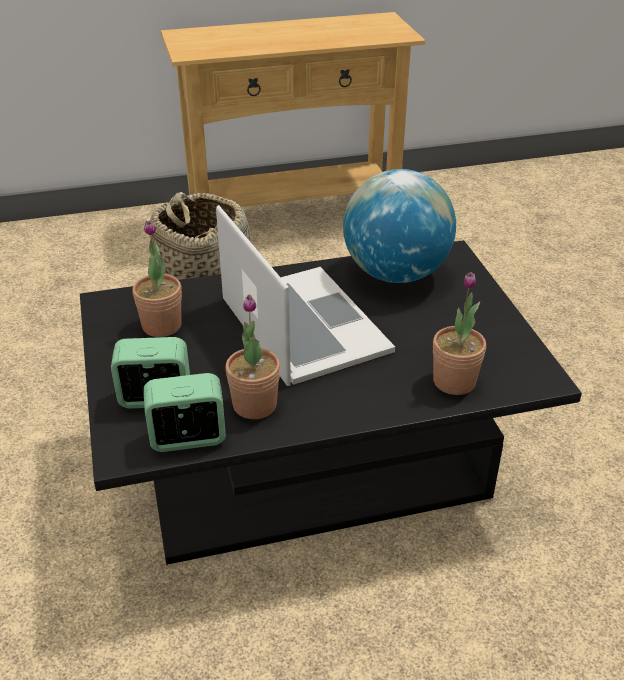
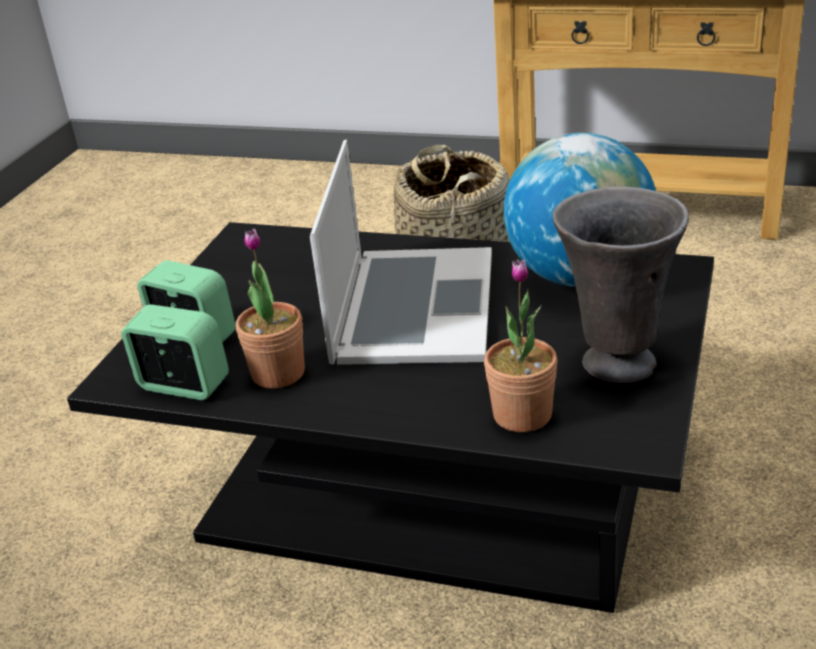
camera: 35 degrees right, 5 degrees down
potted plant [132,220,182,337] -> none
none -> grey vase [553,187,689,383]

